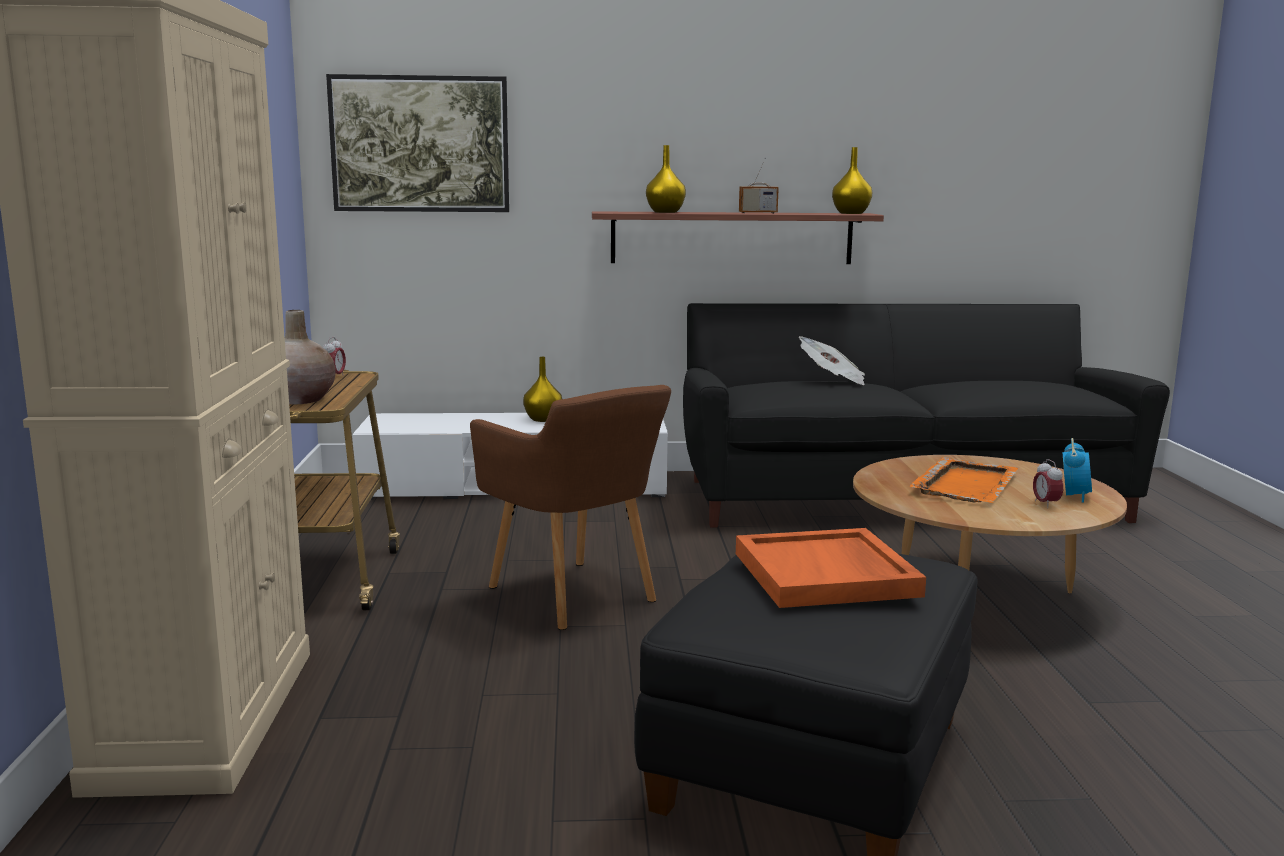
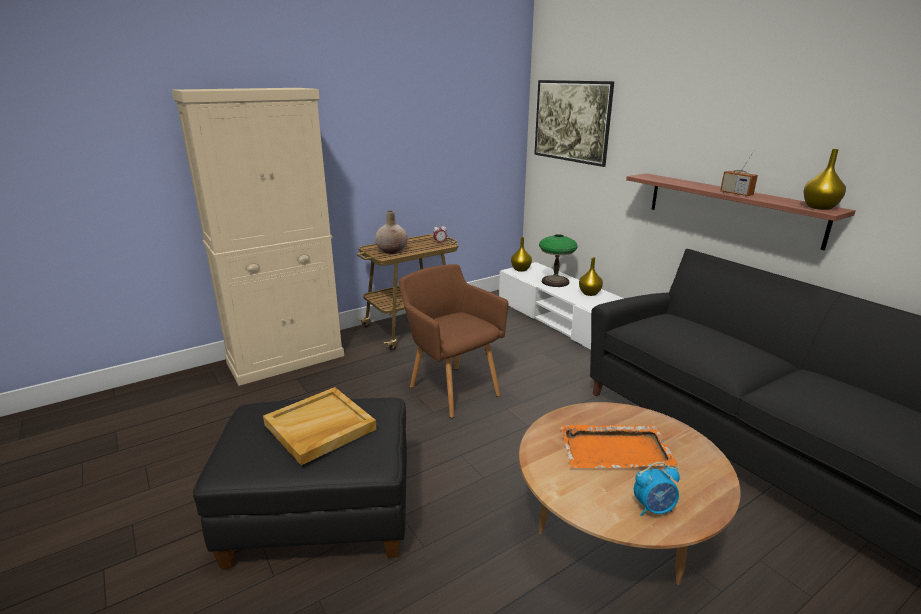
camera: 60 degrees right, 10 degrees up
brown armchair [470,385,671,630] -> brown armchair turned 120 degrees clockwise [399,264,508,418]
yellow vase [646,145,686,213] -> yellow vase moved to [511,237,532,272]
orange tray [736,528,926,608] -> beige tray [263,387,377,465]
newspaper [799,336,865,385] -> none
alarm clock [1033,459,1063,508] -> none
none -> table lamp [539,234,578,287]

